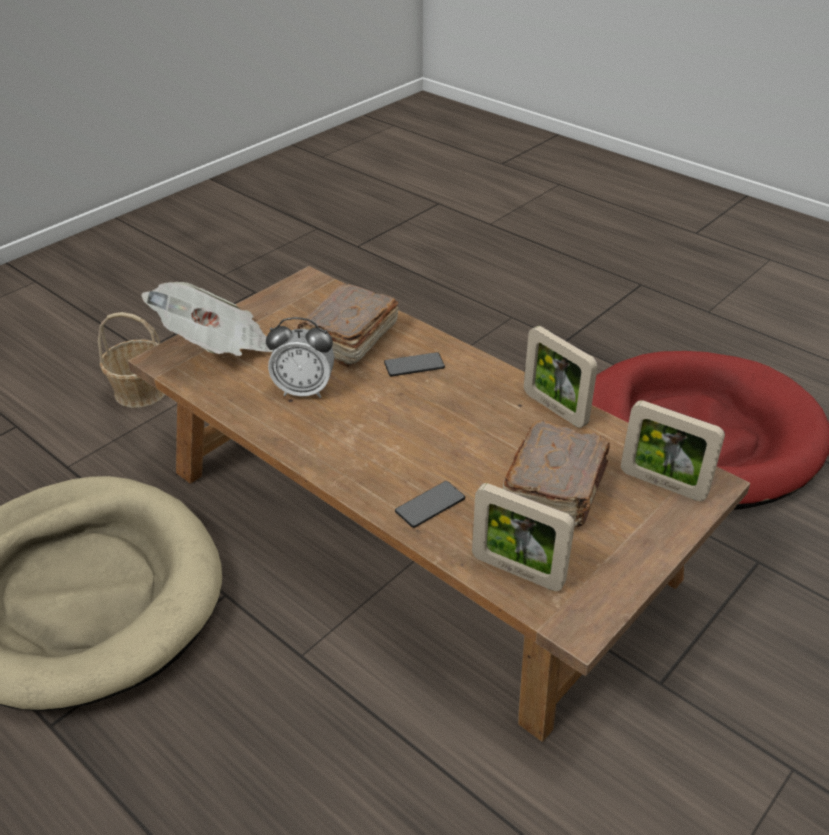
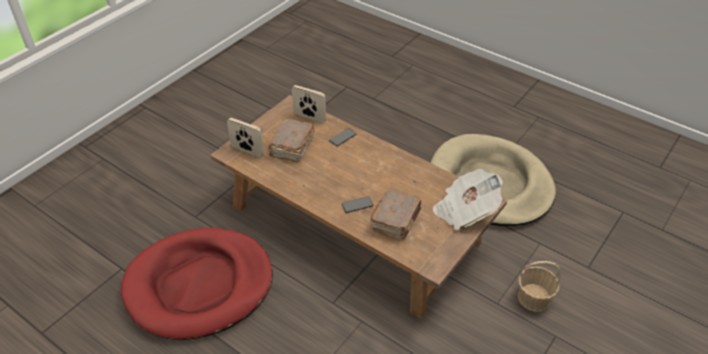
camera: 175 degrees right, 5 degrees up
alarm clock [266,317,334,398] -> none
picture frame [524,326,598,428] -> none

